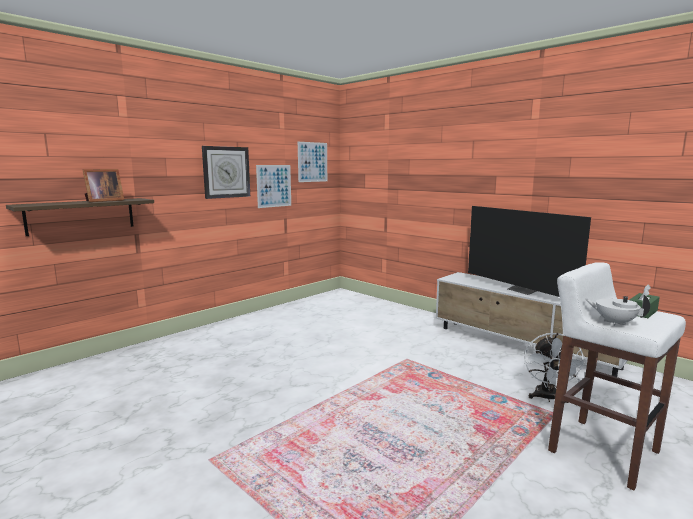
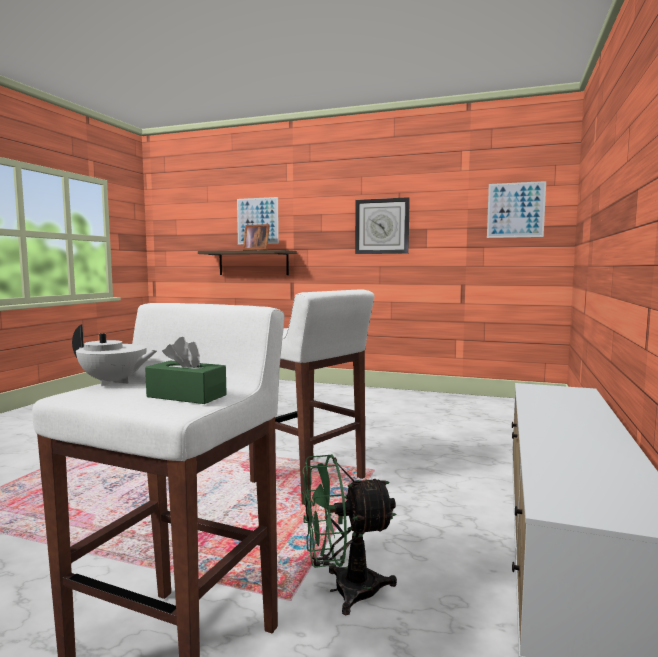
camera: 65 degrees right, 5 degrees down
picture [256,165,291,208] -> picture moved to [237,197,279,244]
television [468,206,591,297] -> none
white fan [524,333,586,403] -> green fan [302,454,397,615]
white teapot [585,295,650,326] -> white teapot turned 90 degrees clockwise [72,325,158,386]
none -> white stool [249,289,374,505]

